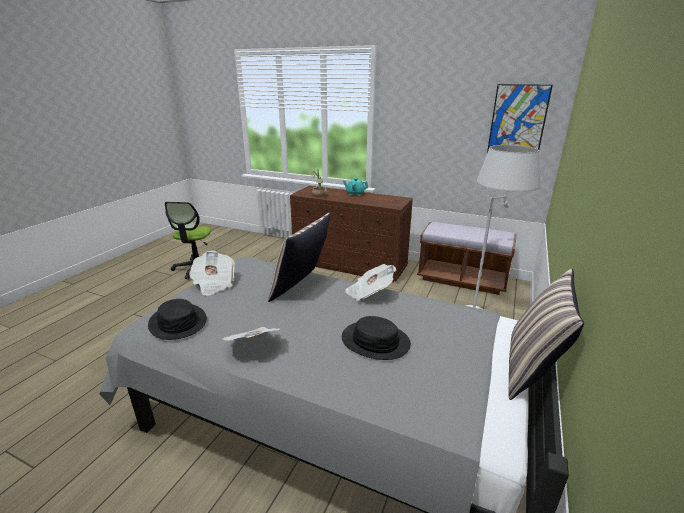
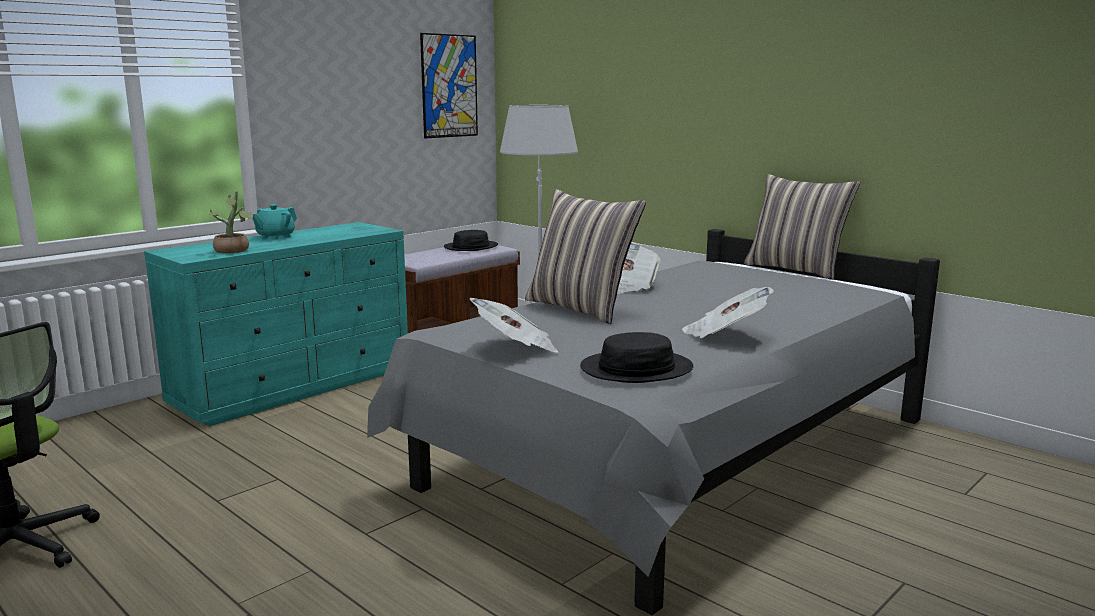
camera: 70 degrees left, 10 degrees down
brown dresser [290,186,413,282] -> turquoise dresser [144,222,408,426]
black hat [342,316,411,360] -> black hat moved to [444,230,498,251]

